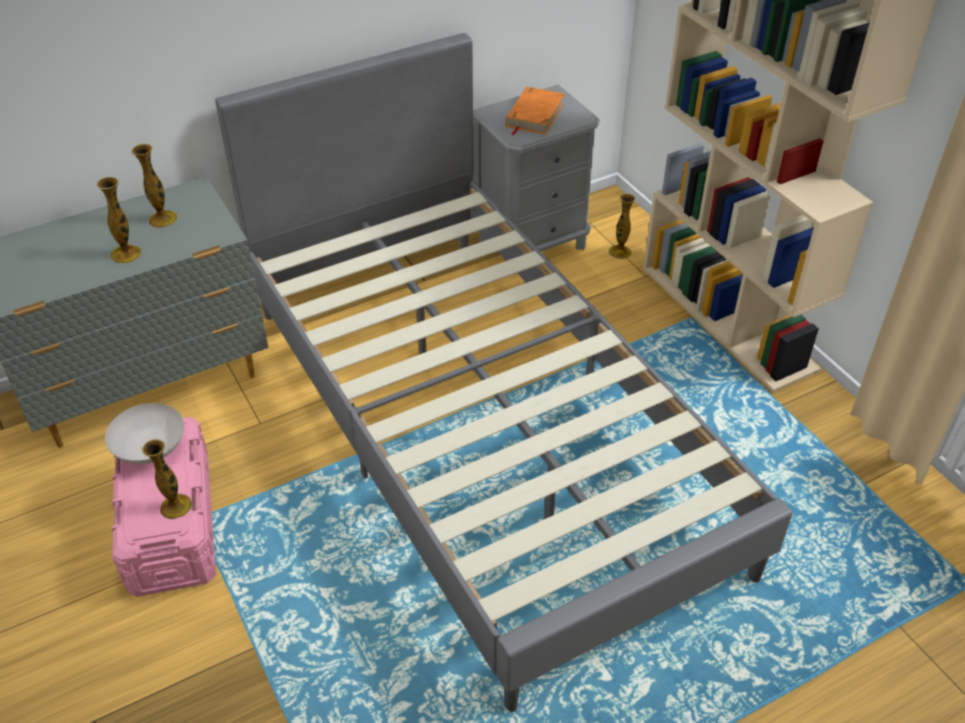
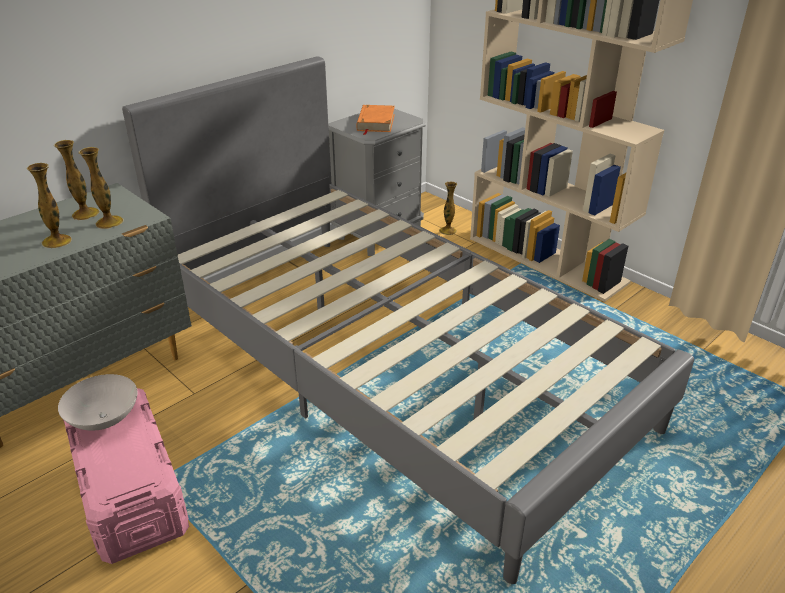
camera: 15 degrees left, 10 degrees down
vase [142,439,192,520] -> vase moved to [78,147,124,229]

